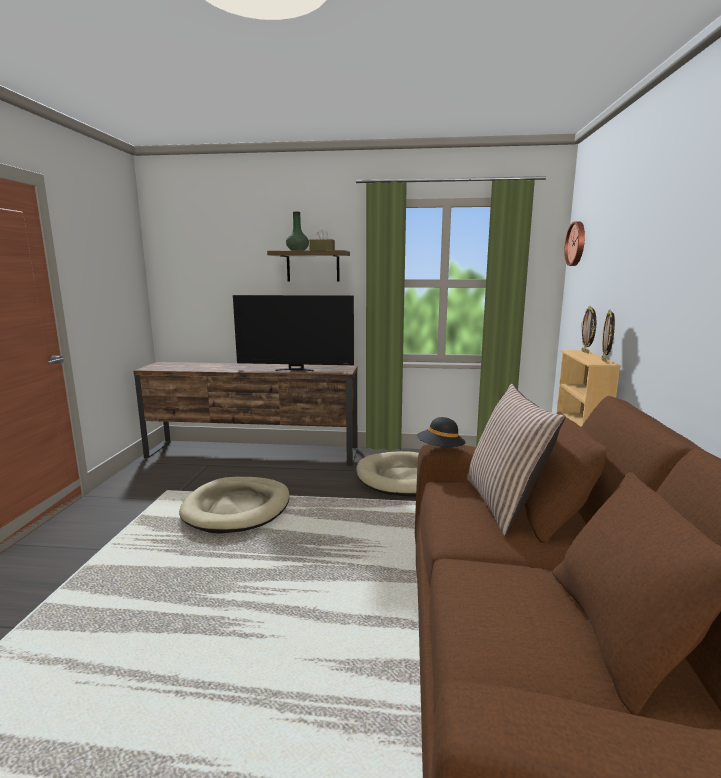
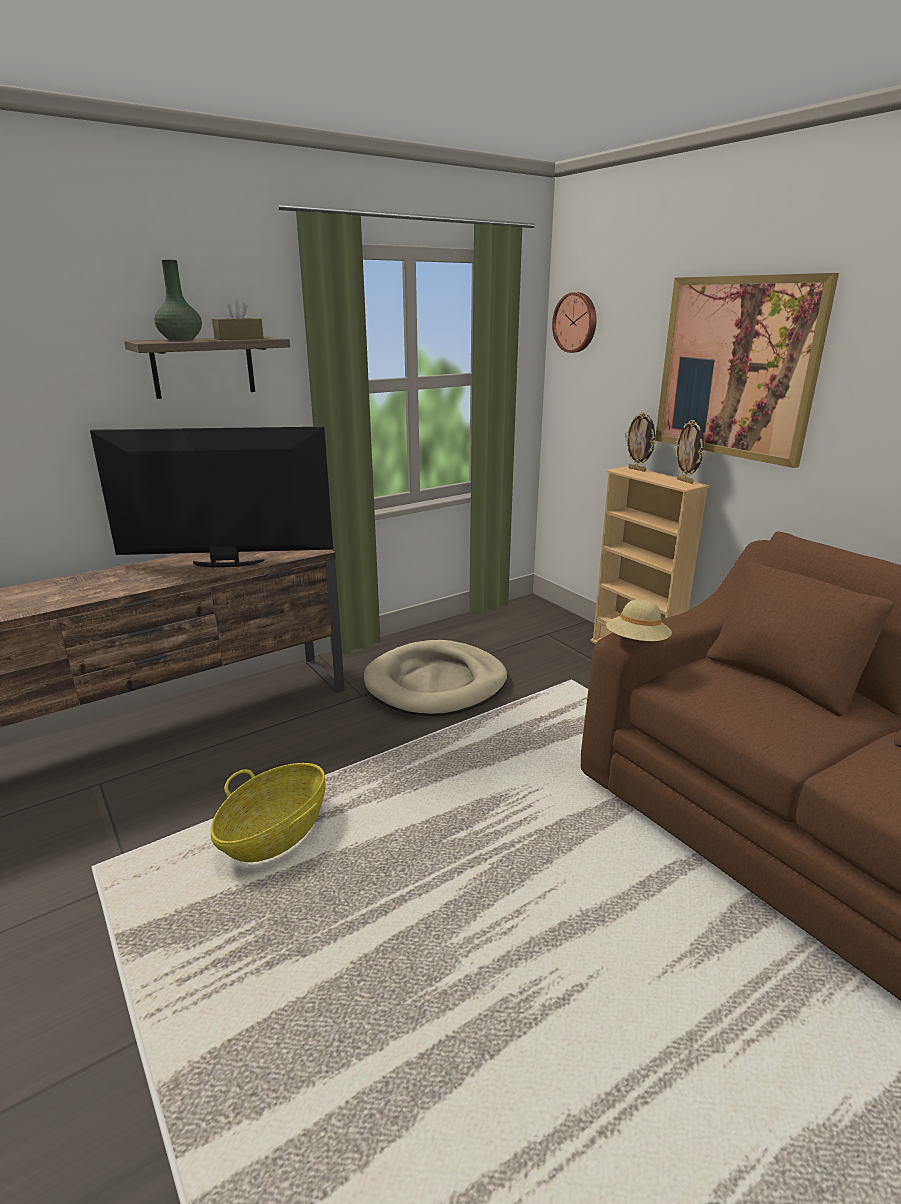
camera: 40 degrees left, 10 degrees up
beige dog bed [179,477,289,534] -> basket [211,763,326,862]
television [233,295,354,371] -> television turned 150 degrees counterclockwise [90,427,333,567]
black hat [417,417,466,449] -> beige hat [606,599,672,641]
pillow [467,384,565,536] -> none
none -> picture [655,273,839,468]

